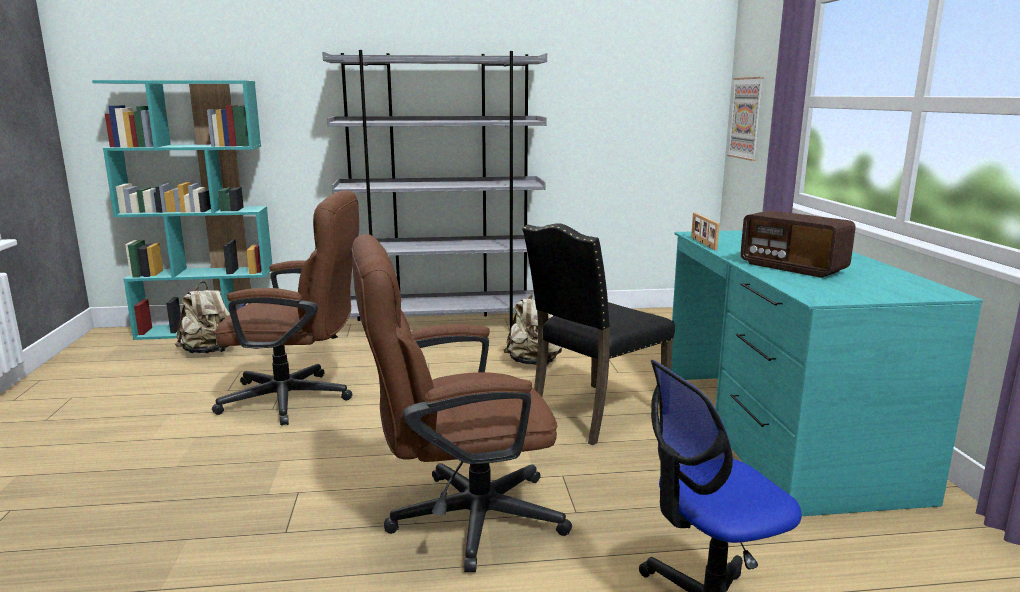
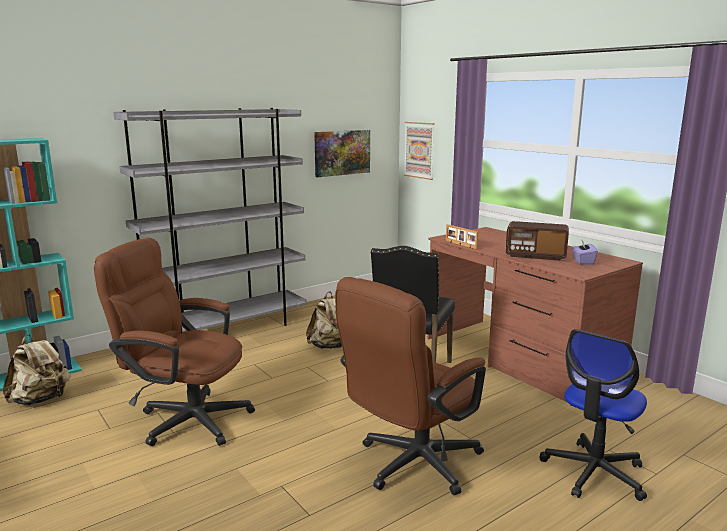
camera: 30 degrees left, 0 degrees up
brown office chair [212,190,359,426] -> brown office chair turned 135 degrees counterclockwise [94,238,255,446]
turquoise desk [671,230,983,516] -> brown desk [427,227,643,406]
none -> picture [314,130,370,177]
none -> purple tissue box [572,239,598,265]

